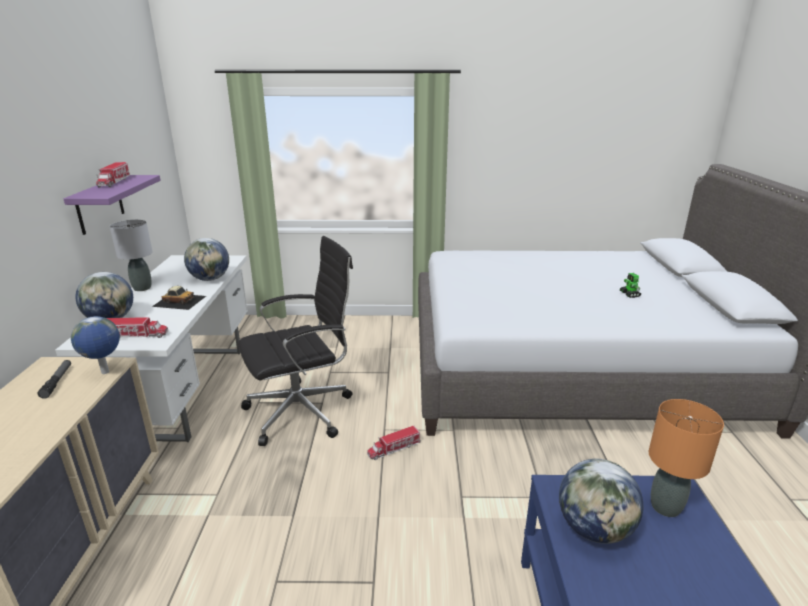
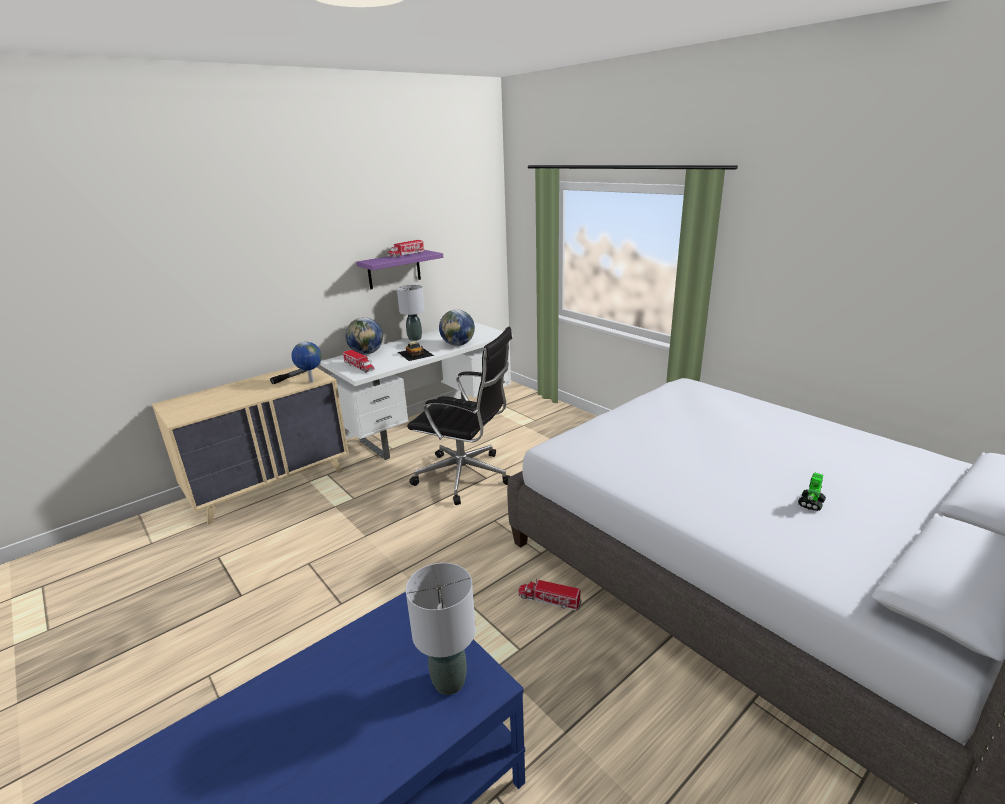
camera: 50 degrees right, 0 degrees up
toy truck [367,426,421,460] -> toy truck moved to [518,579,582,611]
globe [559,459,643,544] -> none
orange table lamp [649,399,724,517] -> grey table lamp [406,563,476,695]

